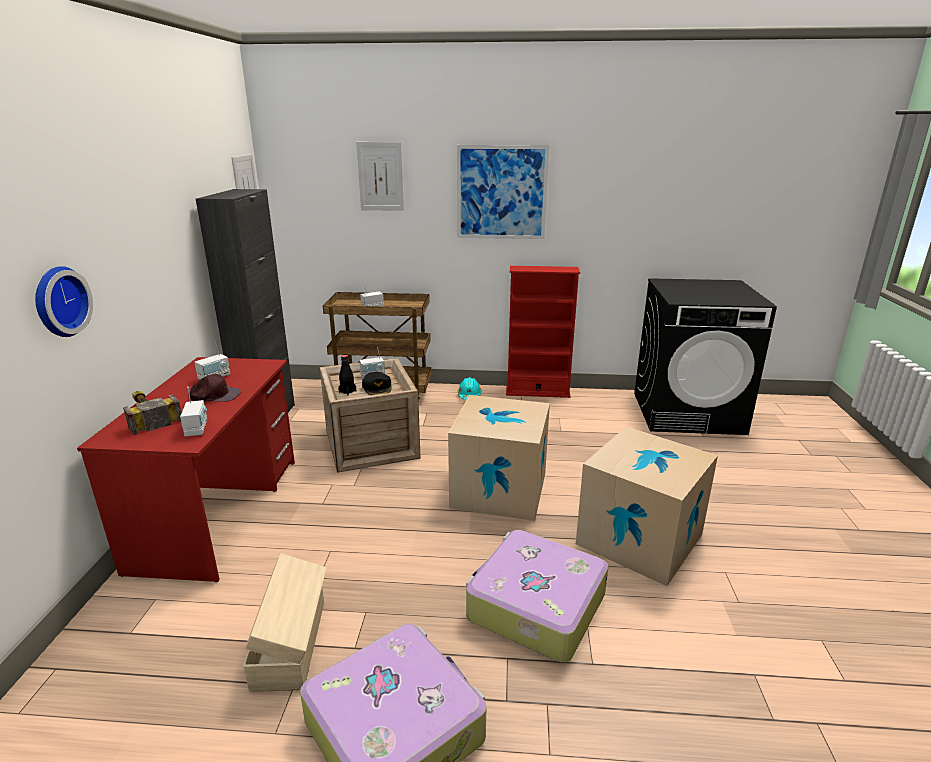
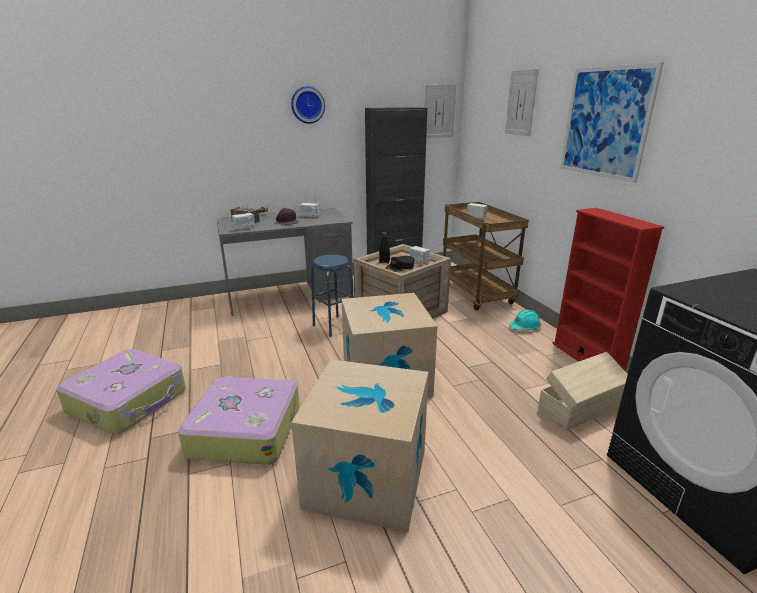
camera: 65 degrees right, 0 degrees up
wall clock [35,266,93,337] -> wall clock moved to [291,86,325,124]
red desk [77,357,295,582] -> grey desk [216,208,353,316]
beige storage box [243,553,326,692] -> beige storage box moved to [538,352,628,431]
none -> blue stool [311,255,354,337]

